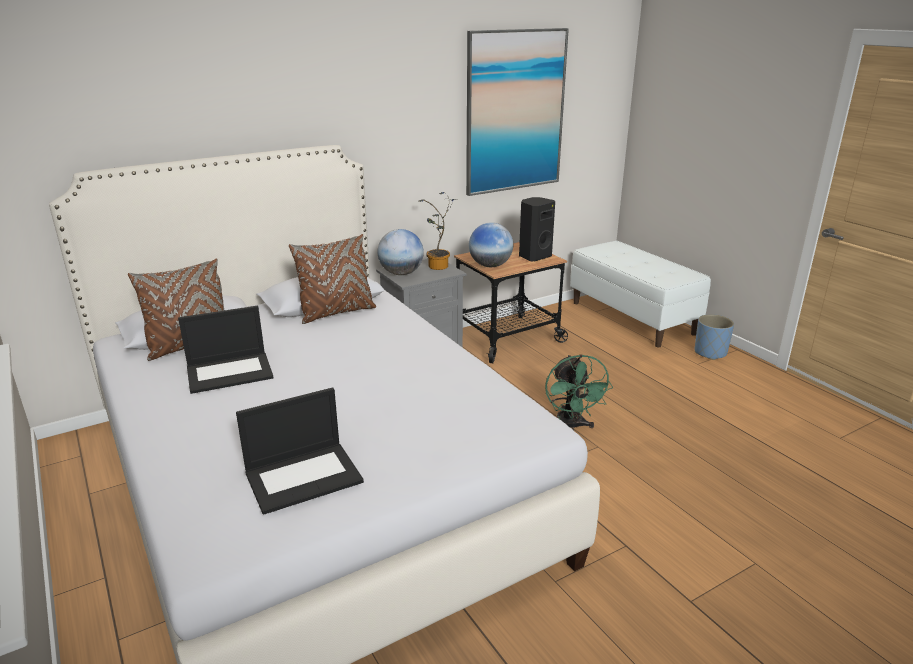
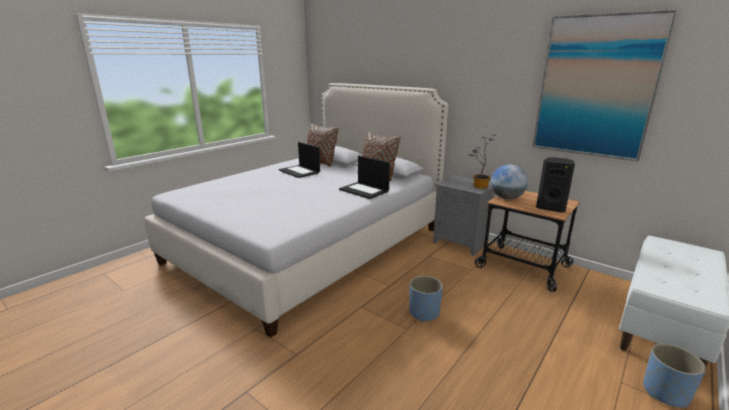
camera: 70 degrees right, 5 degrees down
laptop [236,387,364,515] -> laptop moved to [339,156,390,199]
globe [378,229,424,275] -> none
green fan [545,354,613,430] -> blue planter [410,276,443,322]

